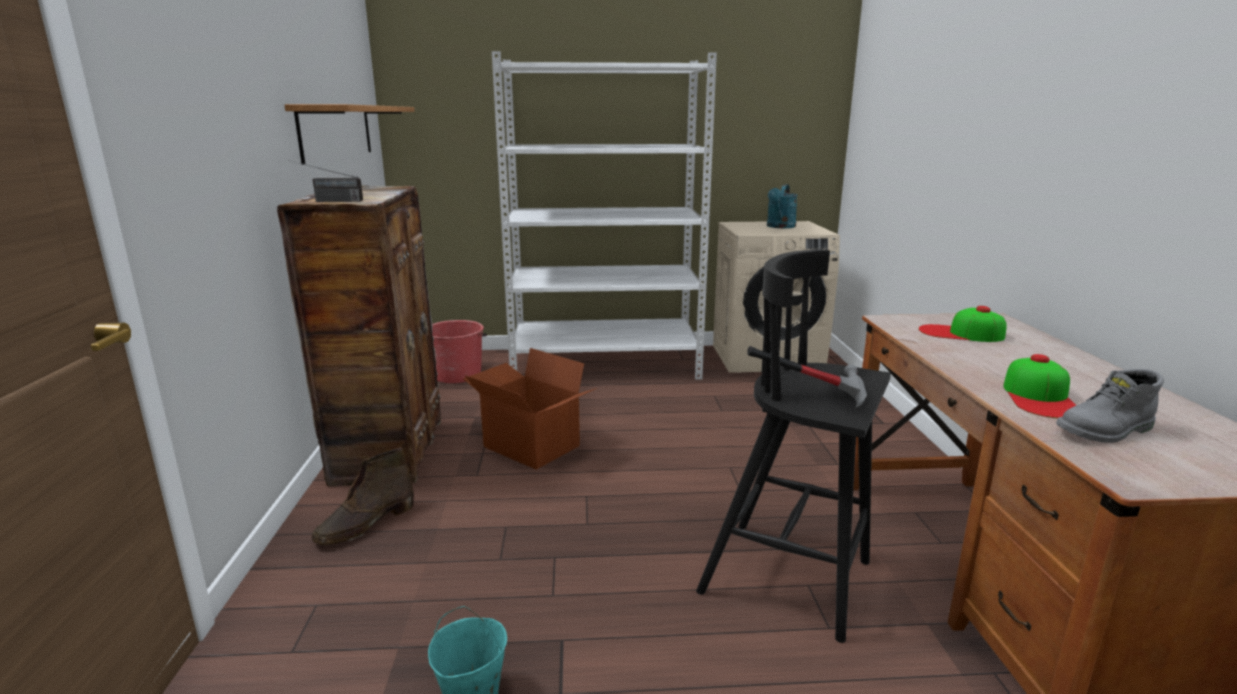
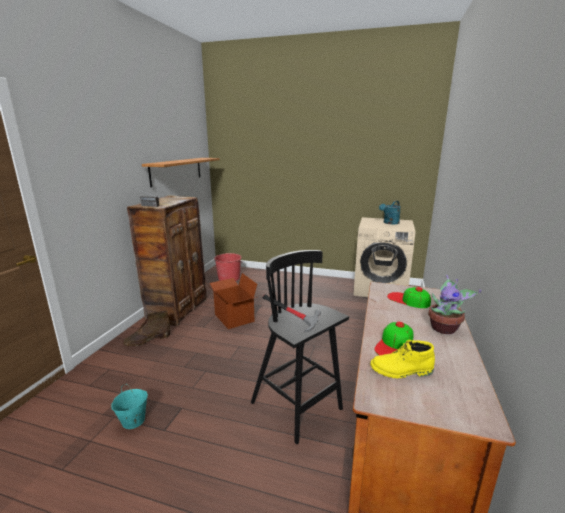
camera: 20 degrees right, 0 degrees up
white bookcase [492,51,717,380] -> none
grey boot [1056,369,1164,443] -> yellow boot [370,340,435,378]
none -> potted plant [428,275,481,334]

